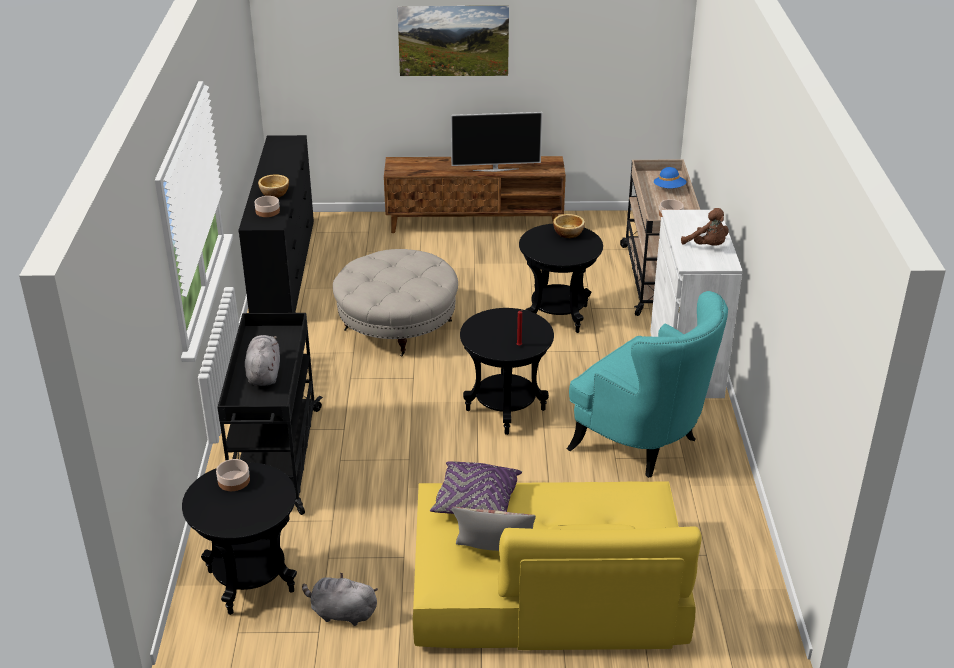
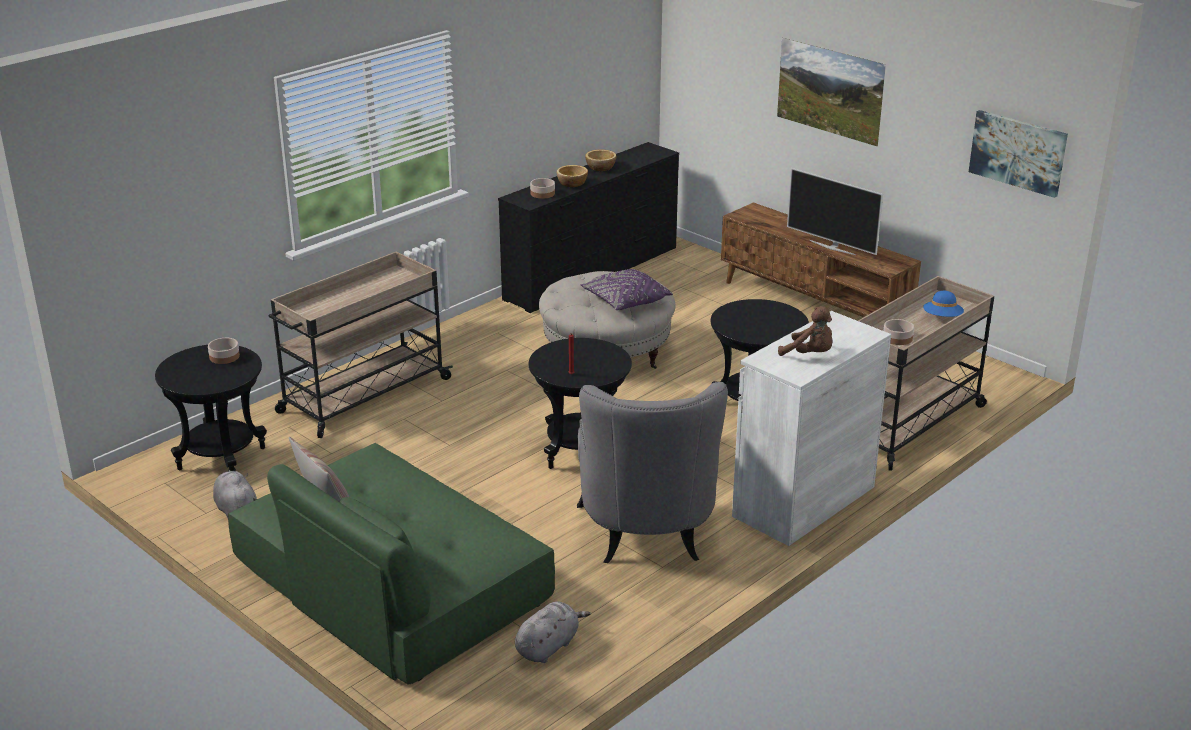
camera: 45 degrees right, 5 degrees down
black cart [217,313,323,515] -> beige cart [268,252,453,438]
grey plush toy [245,335,280,386] -> grey plush toy moved to [515,601,591,663]
yellow sofa [413,482,701,650] -> green sofa [228,443,555,685]
purple pillow [430,461,522,514] -> purple pillow moved to [581,269,673,310]
bowl [553,214,585,238] -> bowl moved to [585,150,616,171]
turquoise armchair [567,291,728,478] -> grey armchair [577,382,728,563]
brown plush toy [681,208,729,246] -> brown plush toy turned 60 degrees counterclockwise [778,306,832,356]
none -> picture [969,110,1068,198]

